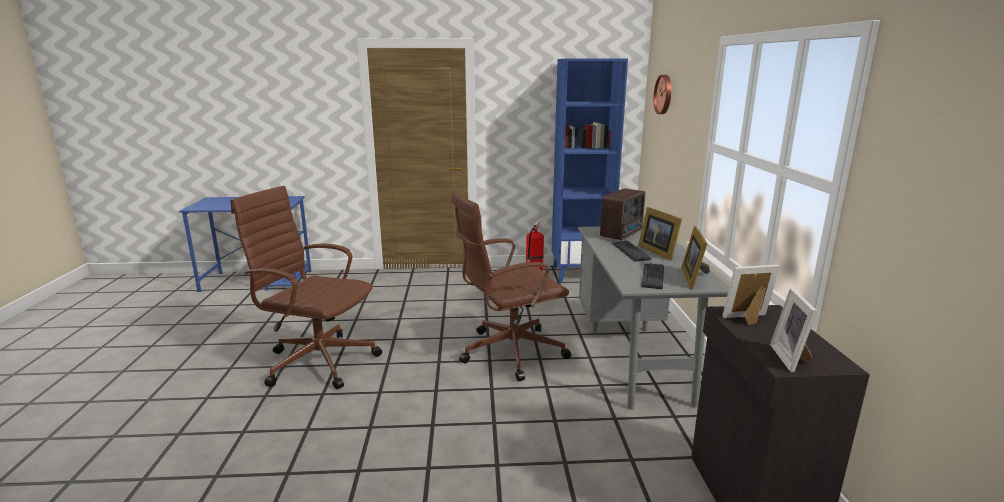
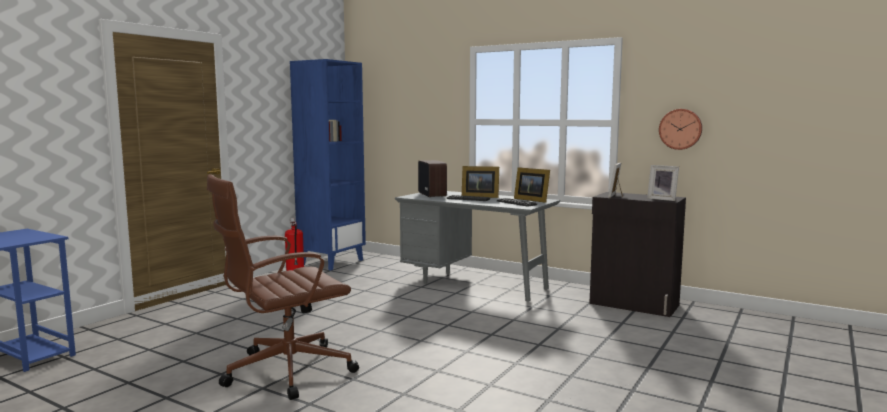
camera: 55 degrees left, 10 degrees down
brown office chair [451,189,571,381] -> none
wall clock [653,75,671,114] -> wall clock moved to [659,109,702,150]

